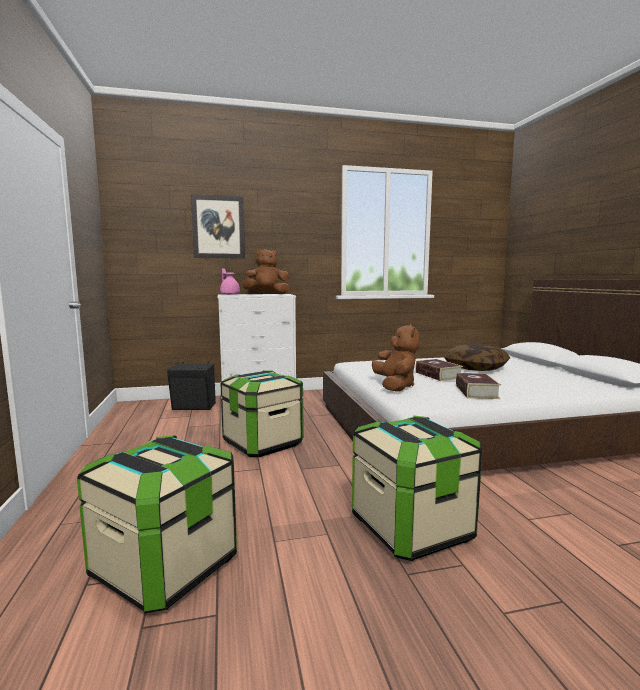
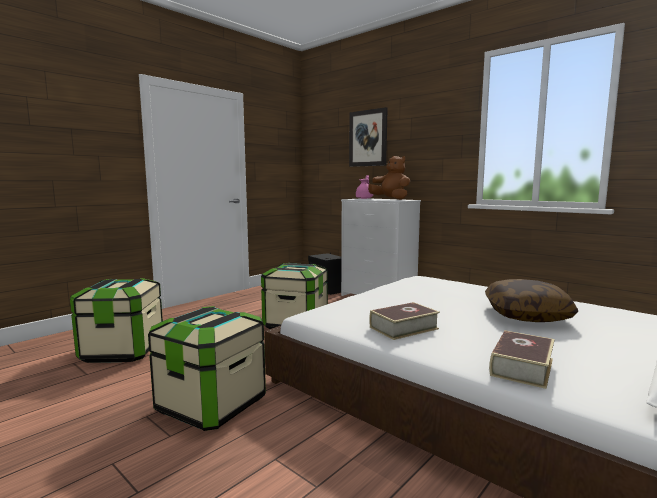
camera: 55 degrees right, 0 degrees up
brown plush toy [372,324,419,392] -> none
book [416,359,463,381] -> book moved to [489,330,554,389]

